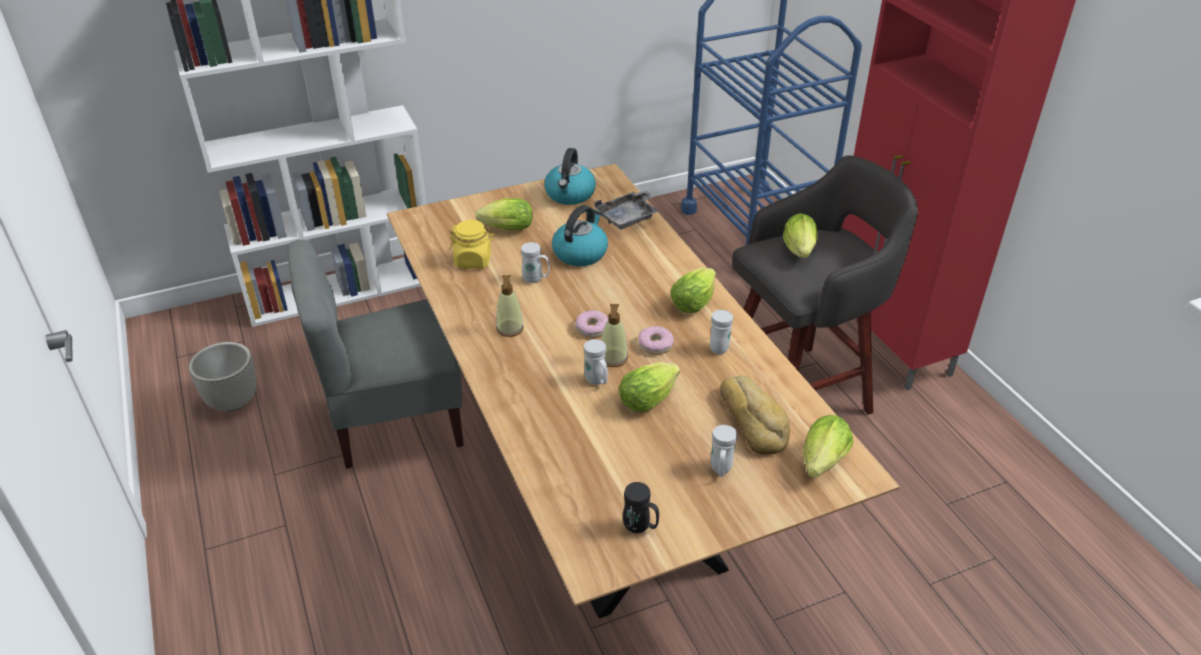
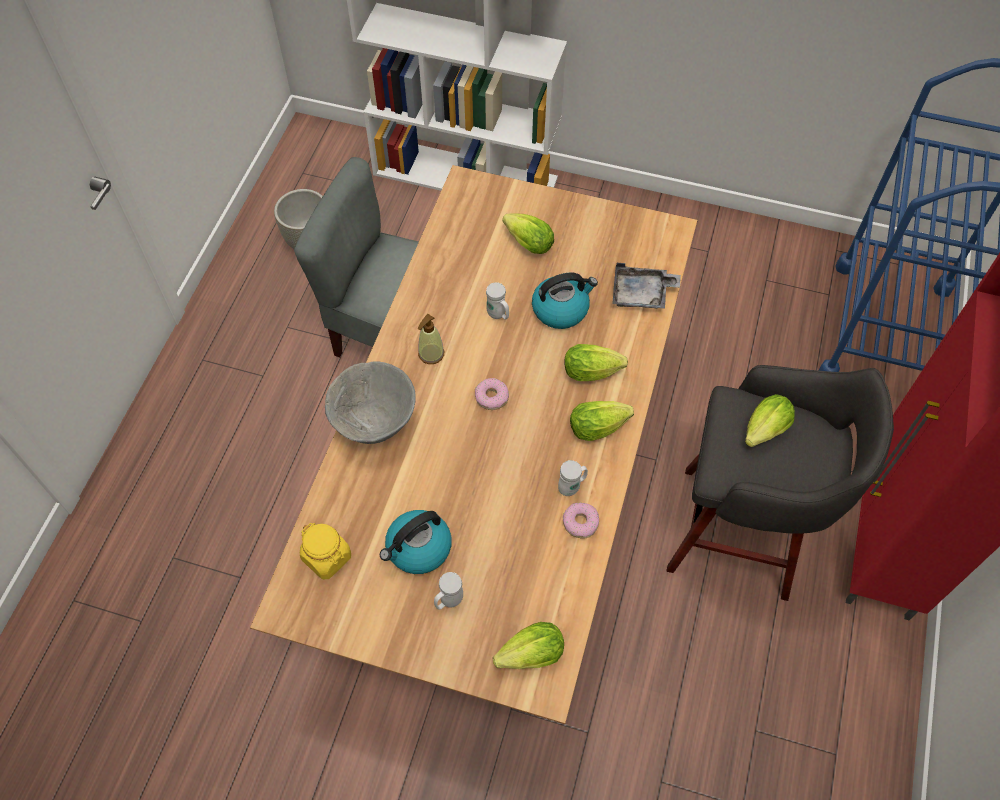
camera: 40 degrees right, 20 degrees up
yellow jar [449,220,494,269] -> yellow jar moved to [300,523,351,579]
kettle [544,148,596,205] -> kettle moved to [380,510,452,574]
white mug [584,339,608,385] -> none
soap dispenser [602,304,628,367] -> none
lettuce [619,362,680,412] -> lettuce moved to [565,344,628,381]
black mug [623,482,659,533] -> none
donut [639,326,674,354] -> donut moved to [563,503,599,539]
bread [720,376,790,454] -> none
none -> grey bowl [325,362,416,444]

